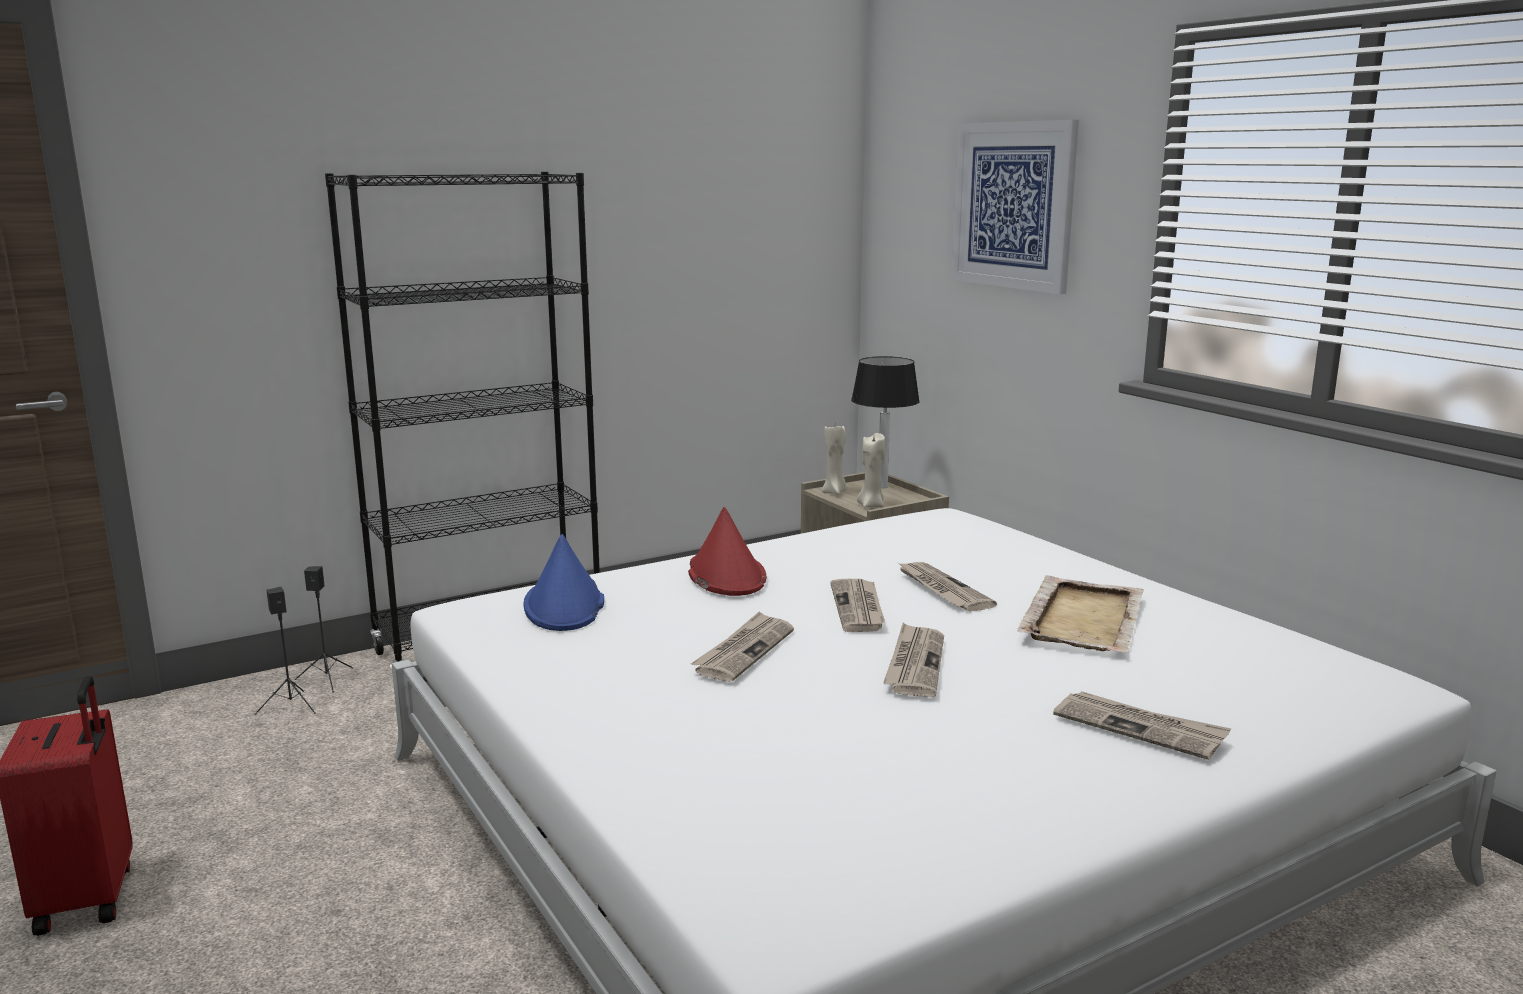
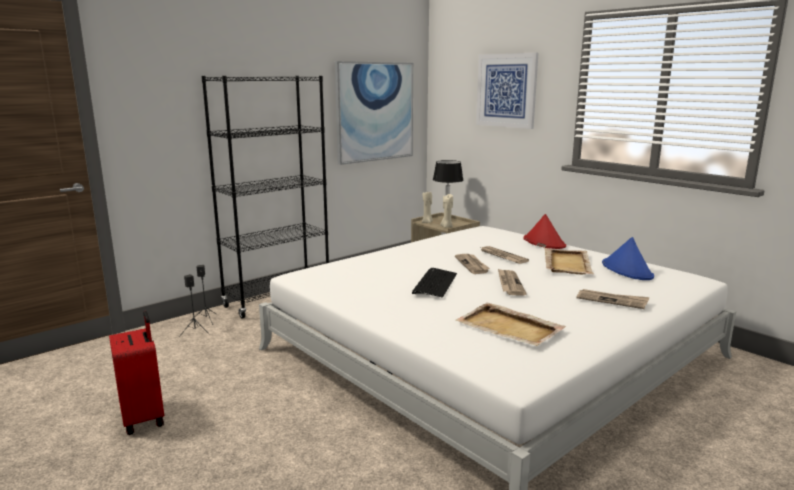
camera: 10 degrees left, 0 degrees up
blue hat [523,534,604,631] -> blue hat moved to [602,237,654,280]
red hat [688,507,766,596] -> red hat moved to [524,214,566,249]
newspaper [691,611,794,682] -> keyboard [412,268,457,298]
none -> picture [335,61,413,165]
none -> beige tray [455,303,566,346]

